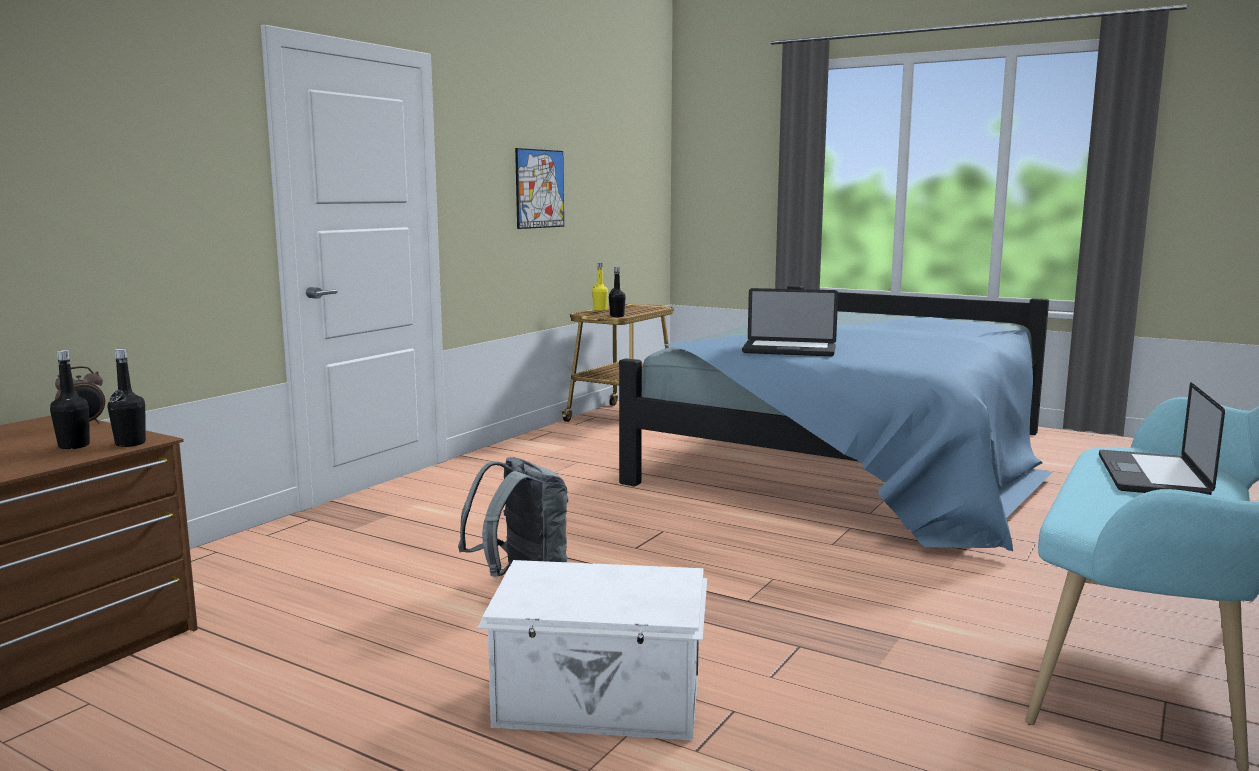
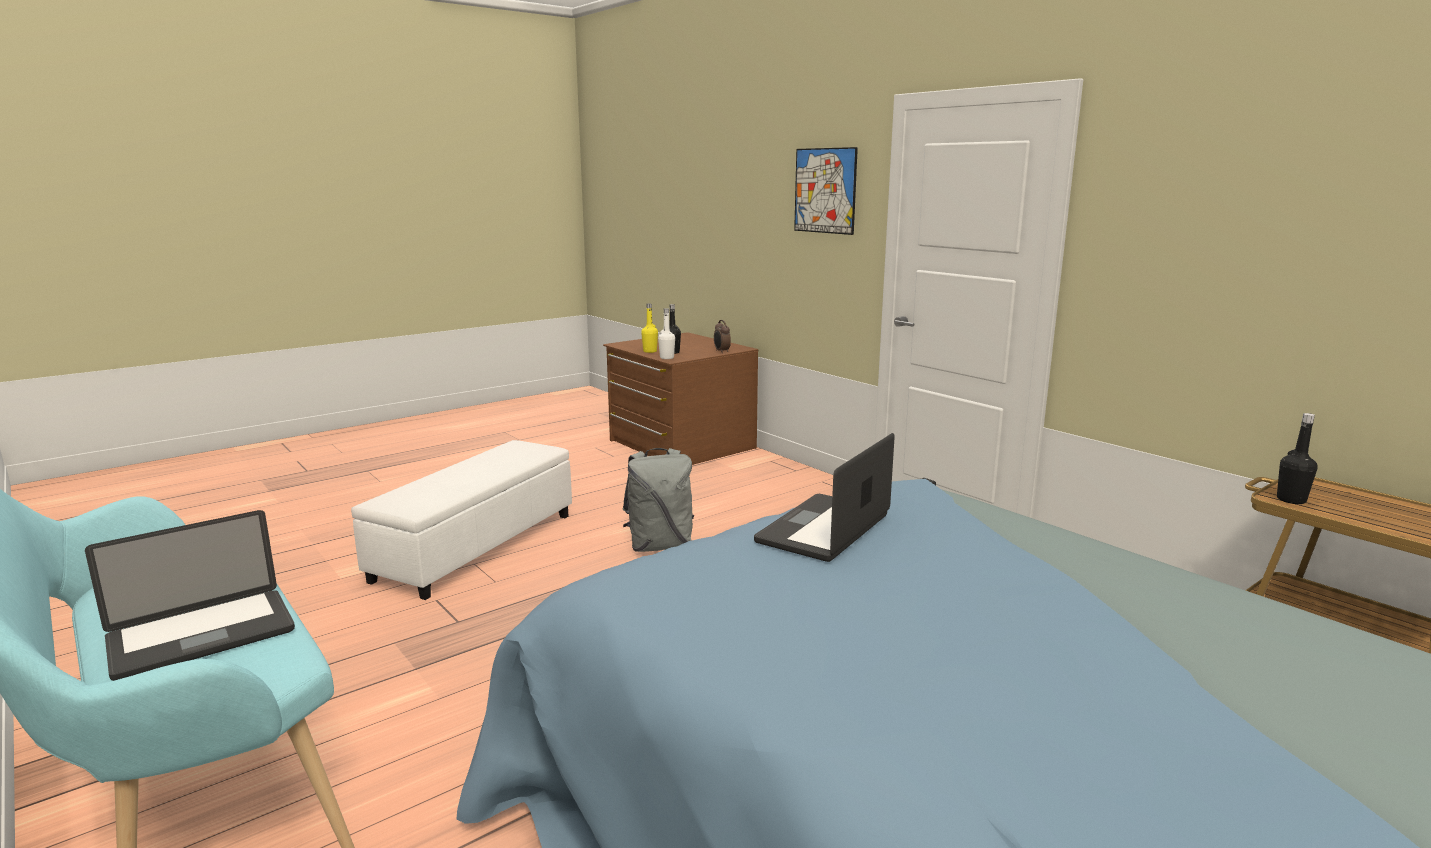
camera: 110 degrees right, 5 degrees up
black bottle [108,349,146,447] -> white bottle [658,308,675,359]
white storage box [477,560,707,741] -> white ottoman [351,440,572,600]
picture [515,148,564,229] -> picture moved to [794,147,858,235]
yellow bottle [592,263,608,311] -> yellow bottle moved to [641,304,658,353]
laptop [1099,382,1225,495] -> laptop turned 105 degrees clockwise [85,510,295,681]

